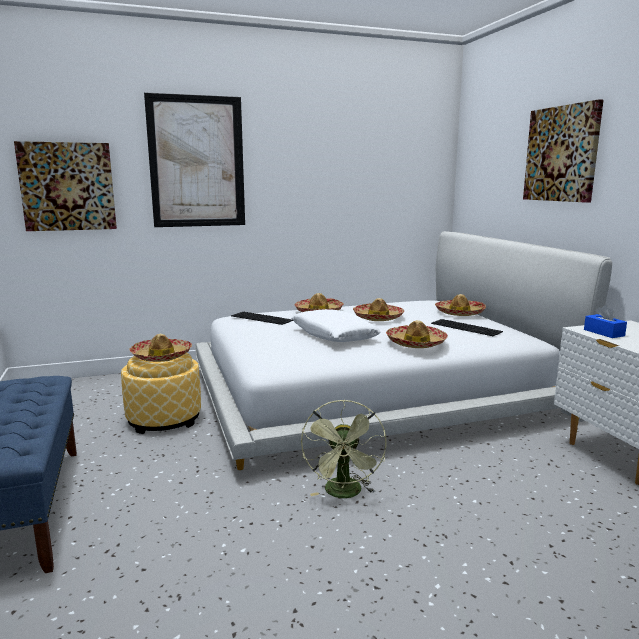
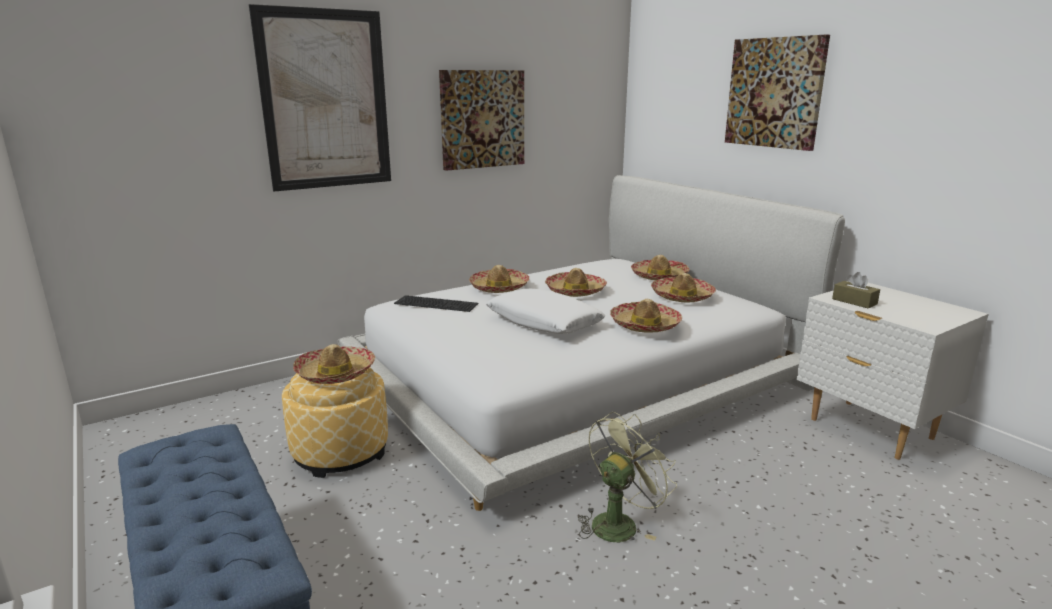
camera: 15 degrees left, 5 degrees up
picture [14,141,117,231] -> picture moved to [439,70,524,171]
green fan [301,399,387,498] -> green fan turned 120 degrees counterclockwise [578,412,677,542]
keyboard [431,319,503,336] -> hat [651,273,716,302]
blue tissue box [584,305,627,338] -> brown tissue box [832,272,880,308]

